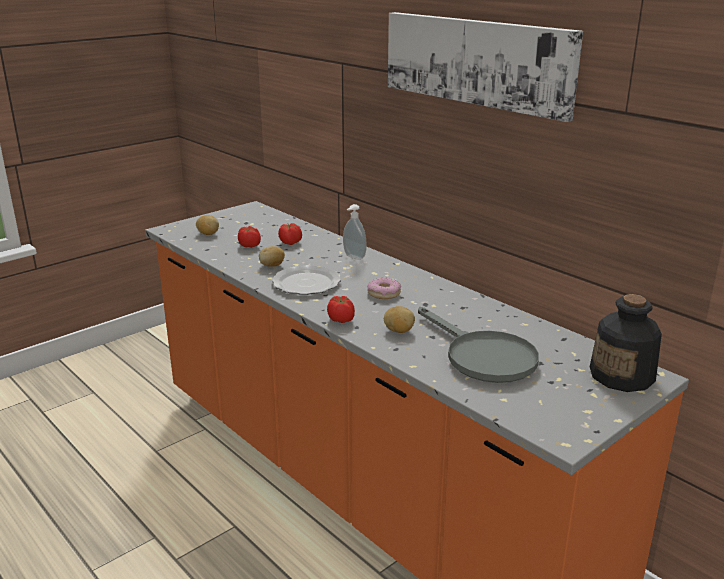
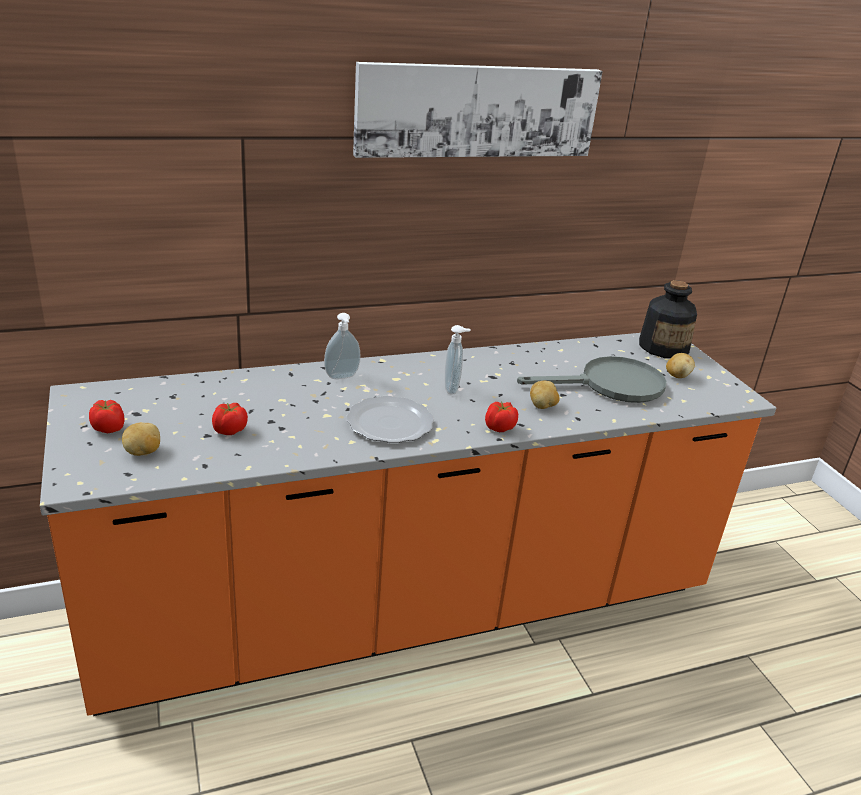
camera: 70 degrees left, 5 degrees up
potato [259,246,285,267] -> potato moved to [666,353,695,378]
tomato [278,223,302,245] -> tomato moved to [89,400,124,433]
donut [367,278,401,299] -> soap dispenser [445,325,471,394]

